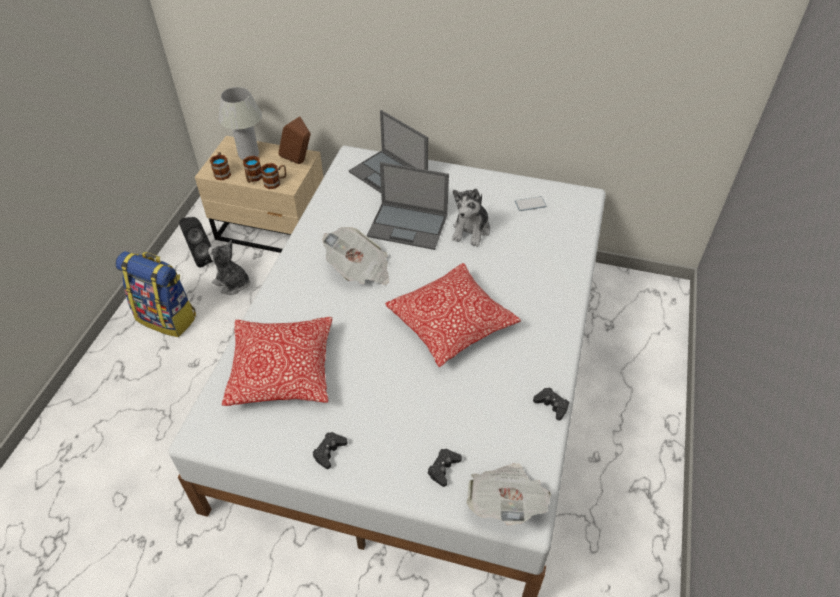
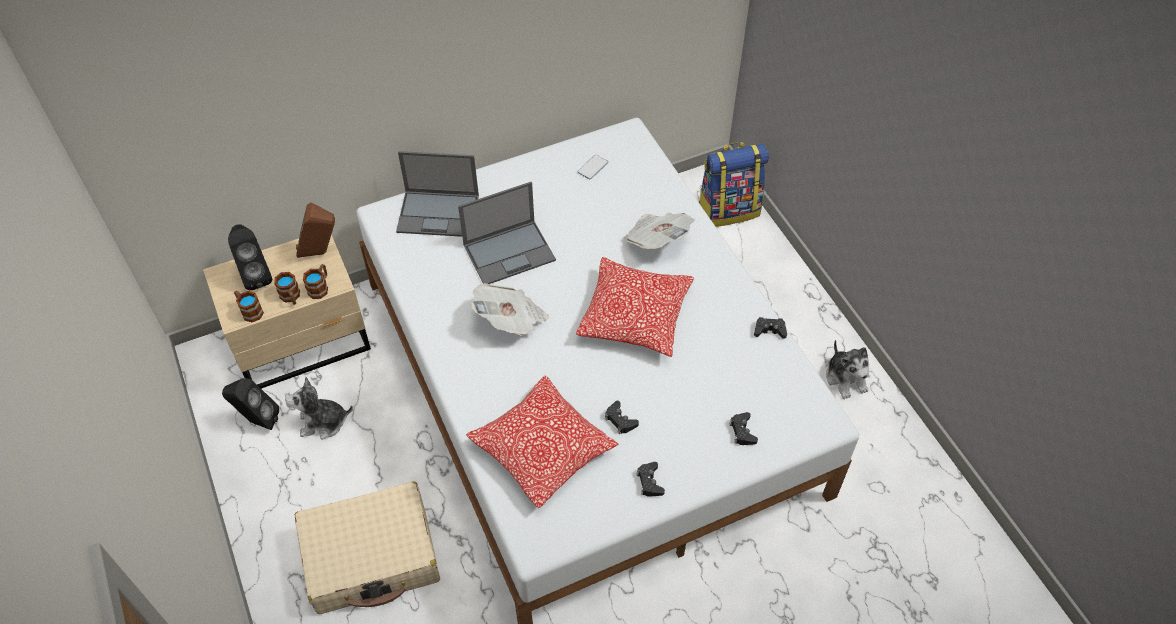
camera: 40 degrees left, 5 degrees up
backpack [115,251,197,337] -> backpack moved to [699,142,769,227]
white table lamp [219,87,262,160] -> black speaker [228,224,272,290]
plush toy [452,189,490,247] -> plush toy moved to [826,340,869,399]
newspaper [466,463,551,525] -> newspaper moved to [624,213,695,249]
none -> beige suitcase [295,482,440,614]
none -> black game controller [605,401,639,434]

